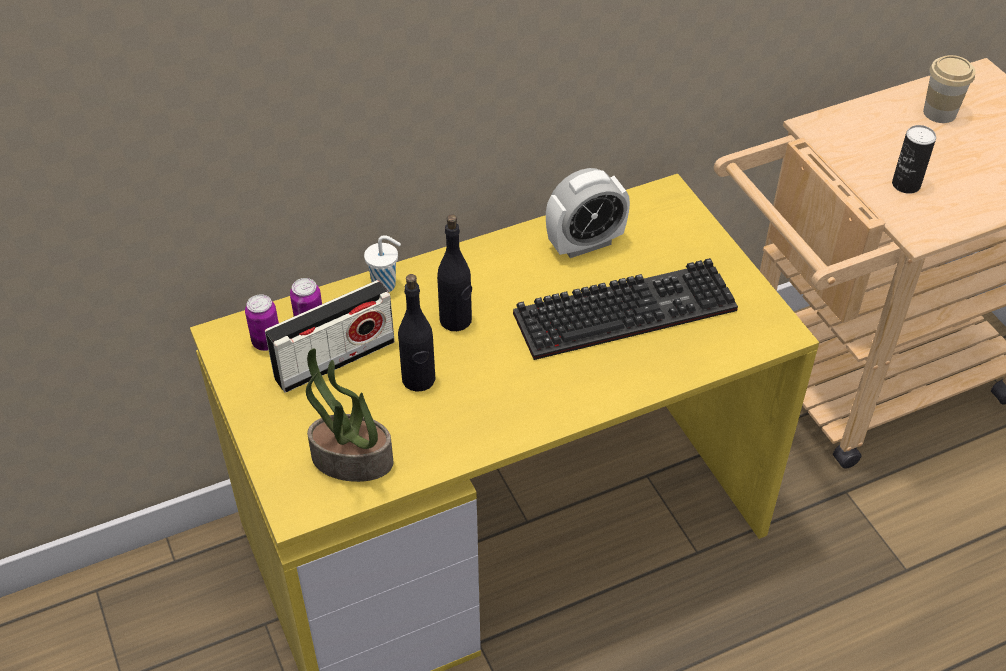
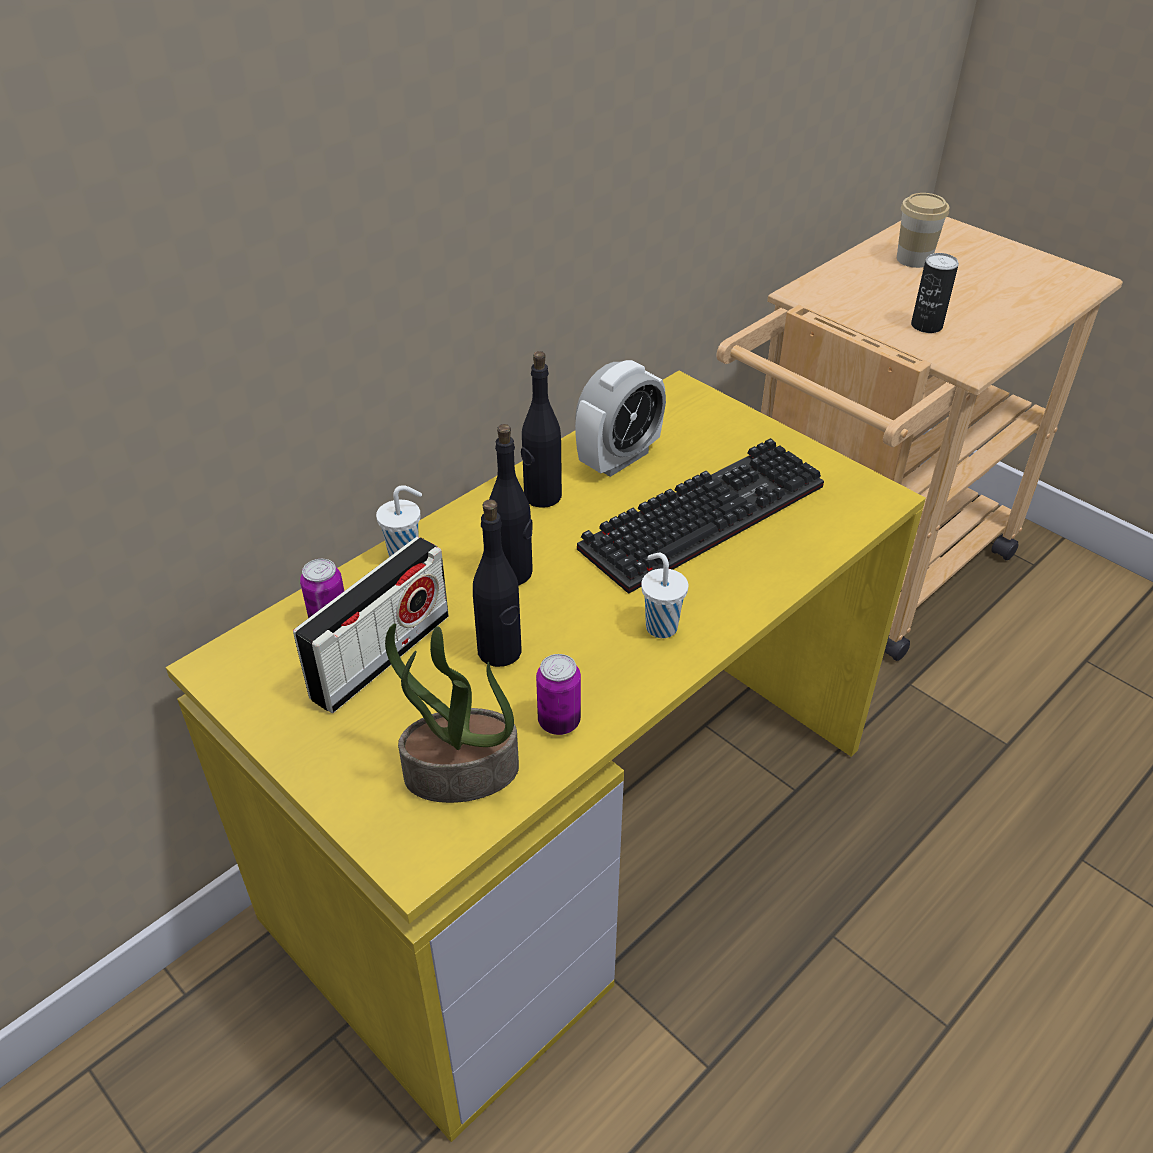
camera: 20 degrees left, 5 degrees down
can [245,294,279,351] -> can moved to [536,654,581,735]
none -> black bottle [521,351,562,508]
none -> white cup [641,552,688,638]

